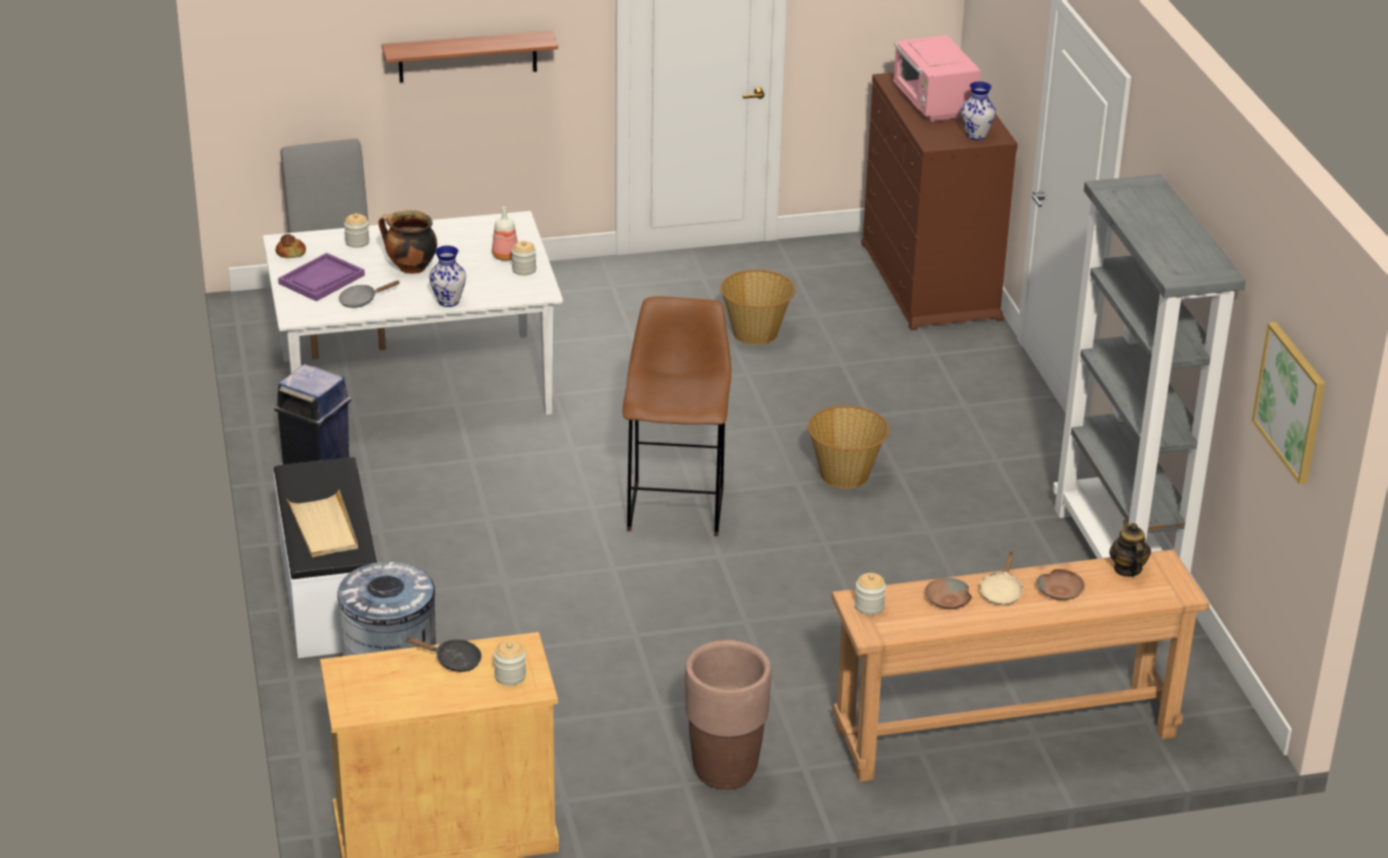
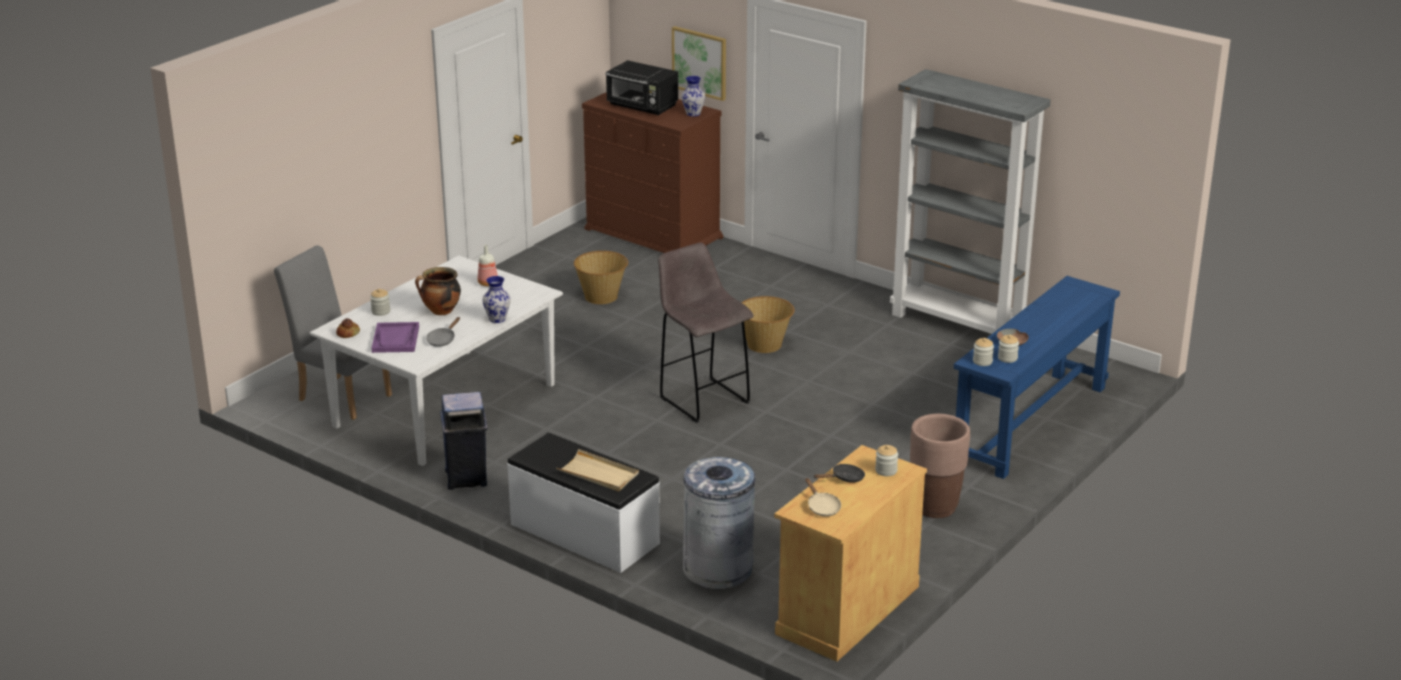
camera: 40 degrees left, 5 degrees down
shelf [382,31,558,83] -> none
jar [512,241,536,276] -> jar moved to [998,334,1019,363]
brown stool [622,296,731,536] -> grey stool [658,243,753,423]
brown console table [832,549,1209,782] -> blue console table [953,276,1120,479]
pink microwave [893,35,981,122] -> black microwave [605,60,678,115]
beige frying pan [979,551,1023,605] -> beige frying pan moved to [805,478,841,517]
brown bowl [1037,569,1085,600] -> none
teapot [1109,519,1151,577] -> none
picture [1252,322,1326,484] -> picture moved to [672,26,726,101]

